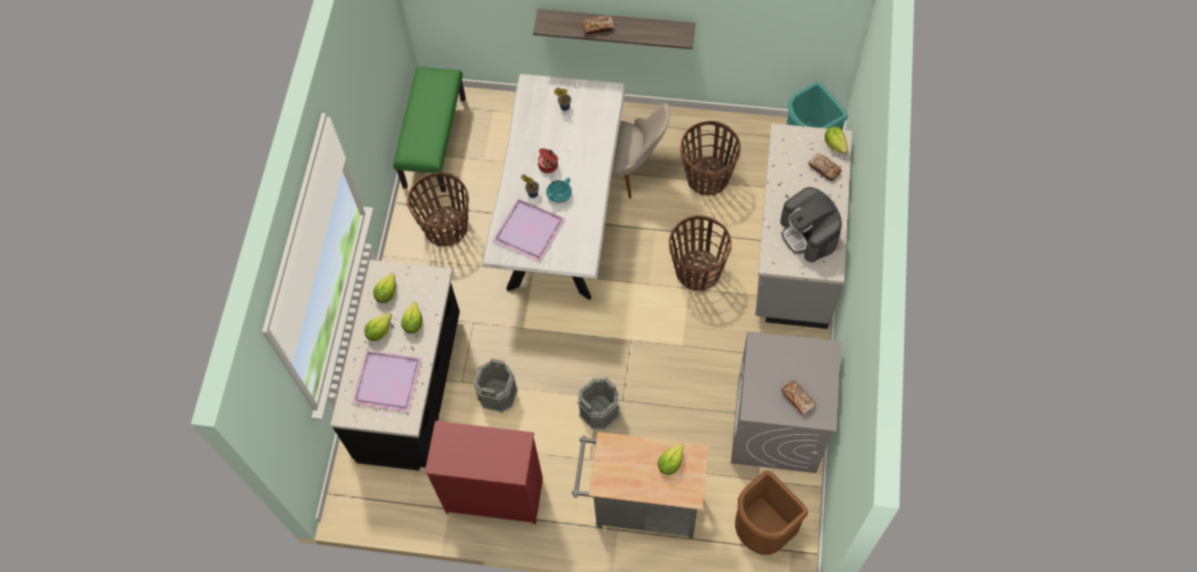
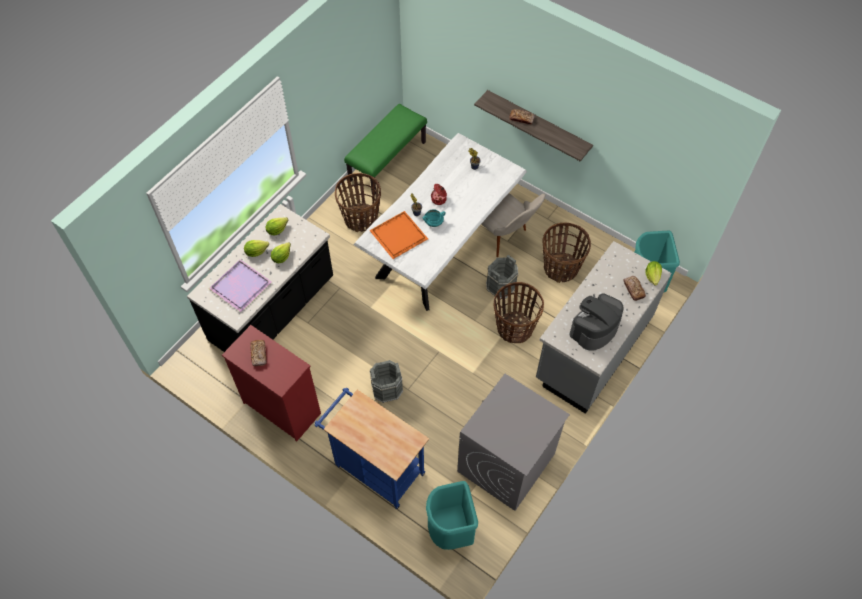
camera: 25 degrees right, 5 degrees down
grey bucket [473,358,518,413] -> grey bucket moved to [486,255,518,298]
purple tray [492,198,566,262] -> orange tray [369,211,428,259]
grey cart [572,432,709,539] -> blue cart [314,388,429,509]
lettuce [658,443,684,475] -> none
brown trash can [735,470,808,555] -> turquoise trash can [426,481,478,550]
coffee machine [780,187,842,262] -> coffee machine turned 45 degrees clockwise [570,293,623,351]
bread [781,381,816,415] -> bread moved to [250,340,267,366]

